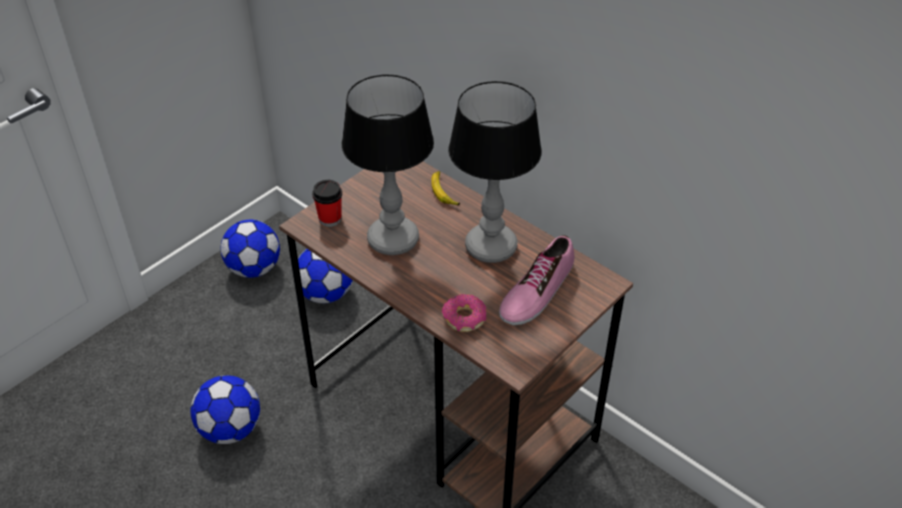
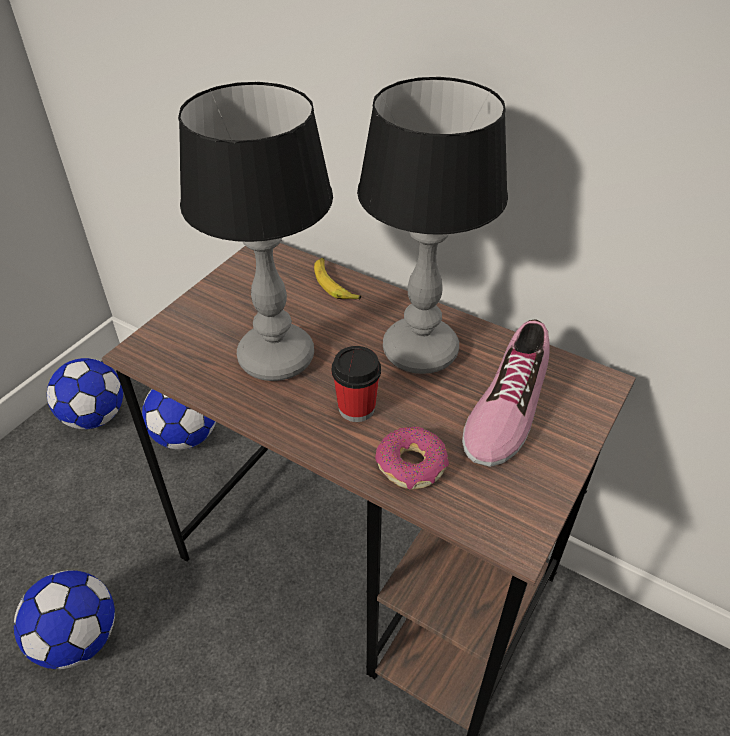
camera: 10 degrees left, 0 degrees up
cup [312,180,342,227] -> cup moved to [332,346,381,422]

